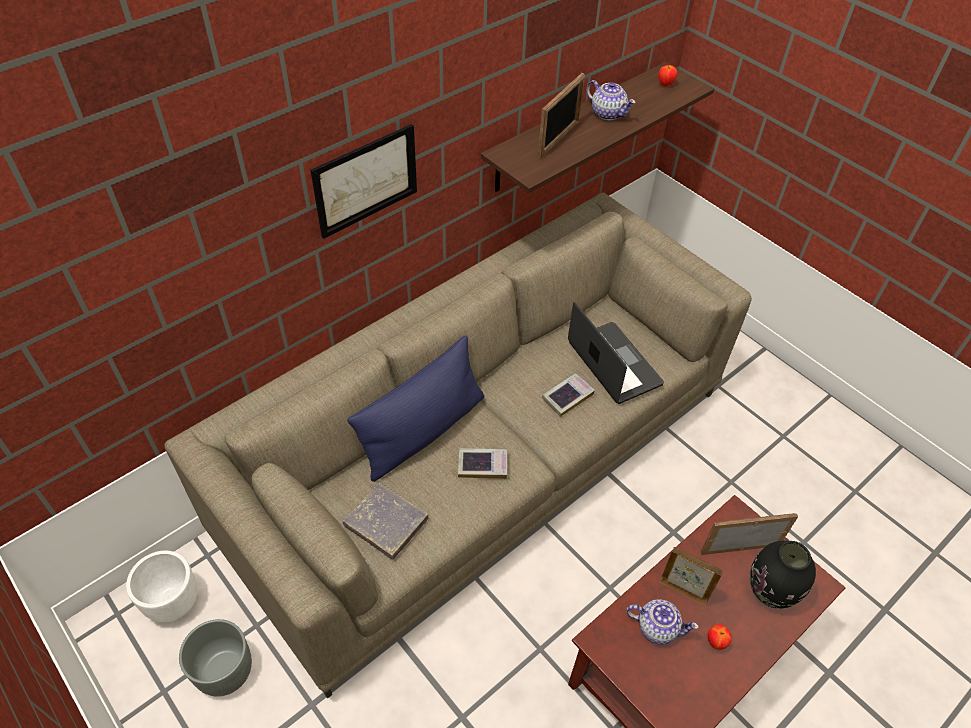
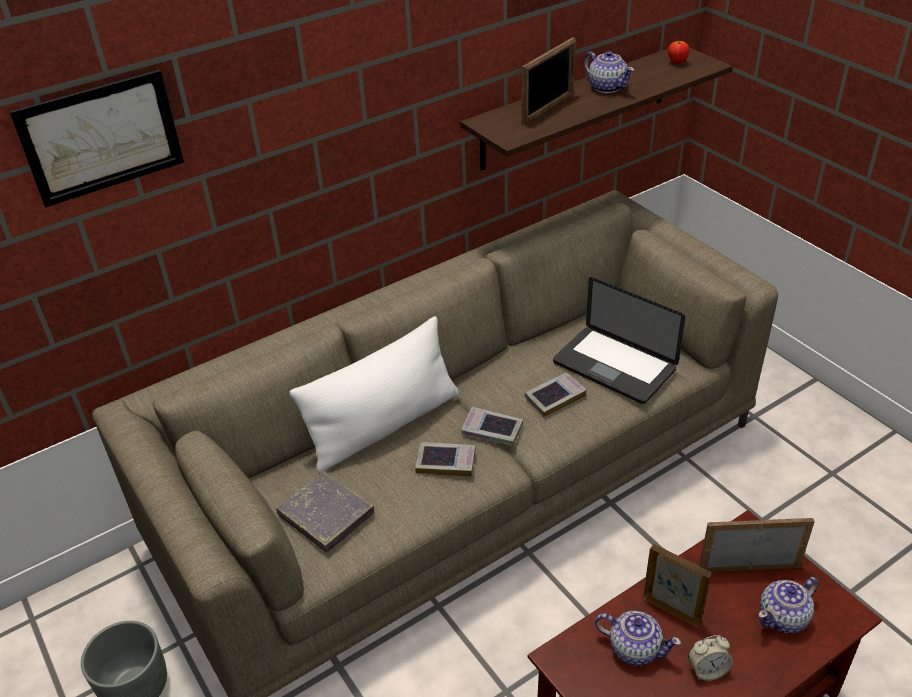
camera: 10 degrees right, 10 degrees down
white planter [126,551,197,622] -> none
picture [310,124,417,239] -> picture moved to [9,69,184,208]
blue pillow [347,336,484,482] -> white pillow [290,316,459,473]
laptop [568,302,664,404] -> laptop turned 150 degrees clockwise [553,277,685,404]
apple [707,625,732,650] -> alarm clock [688,635,733,681]
black vase [750,541,816,608] -> teapot [759,577,818,634]
none -> book [461,407,523,446]

